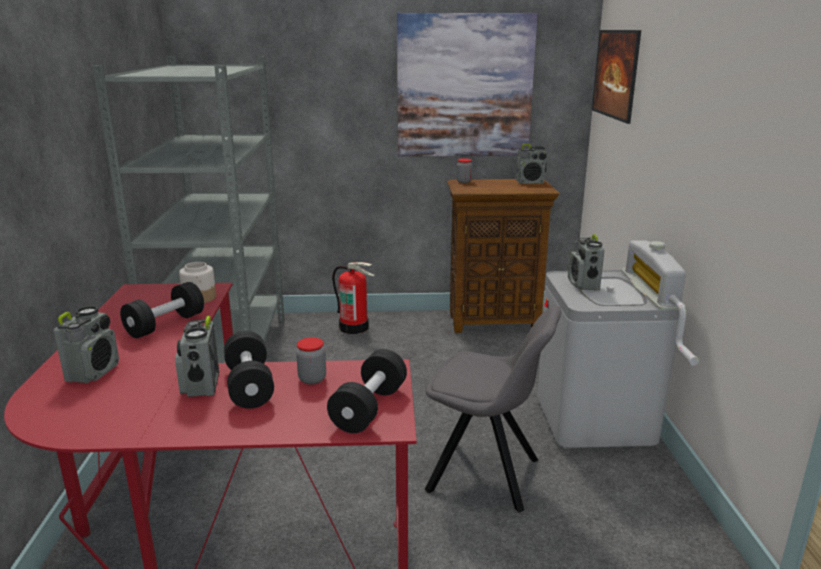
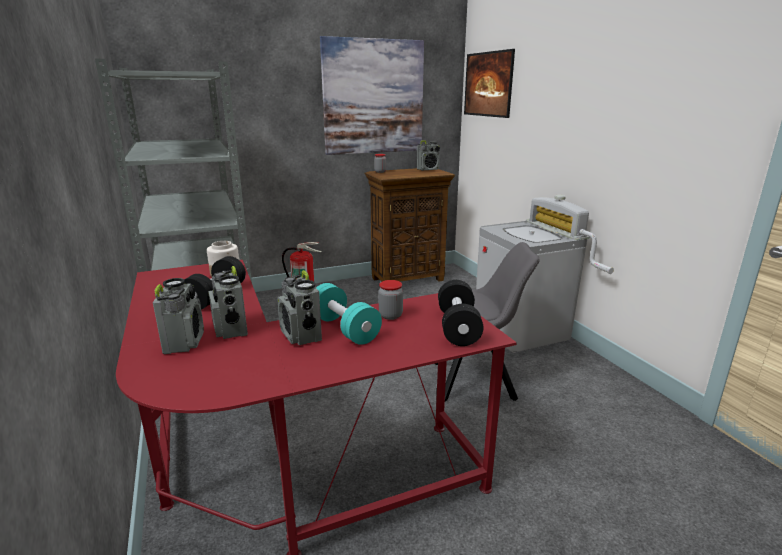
camera: 20 degrees left, 0 degrees up
black dumbbell [224,331,274,409] -> turquoise dumbbell [316,283,382,345]
radio [568,234,605,290] -> radio moved to [208,266,248,339]

